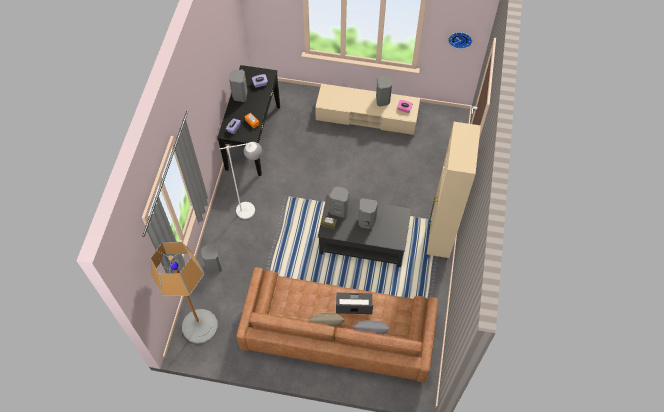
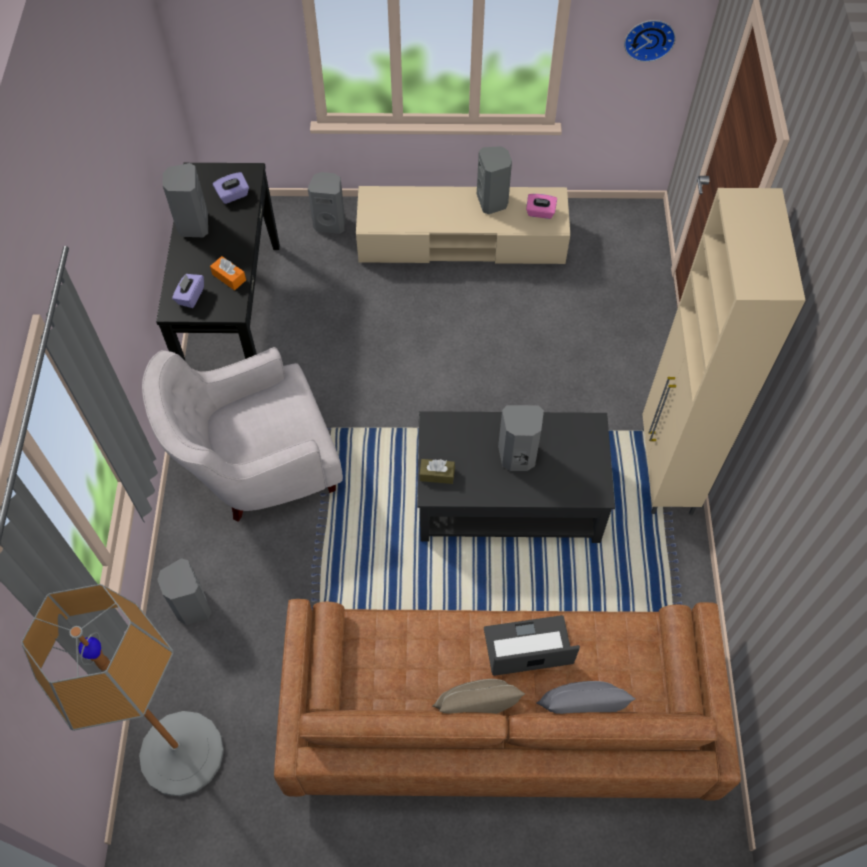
camera: 10 degrees left, 0 degrees up
white floor lamp [220,142,262,219] -> white armchair [142,347,343,522]
grey speaker [329,187,348,218] -> grey speaker moved to [308,172,345,234]

